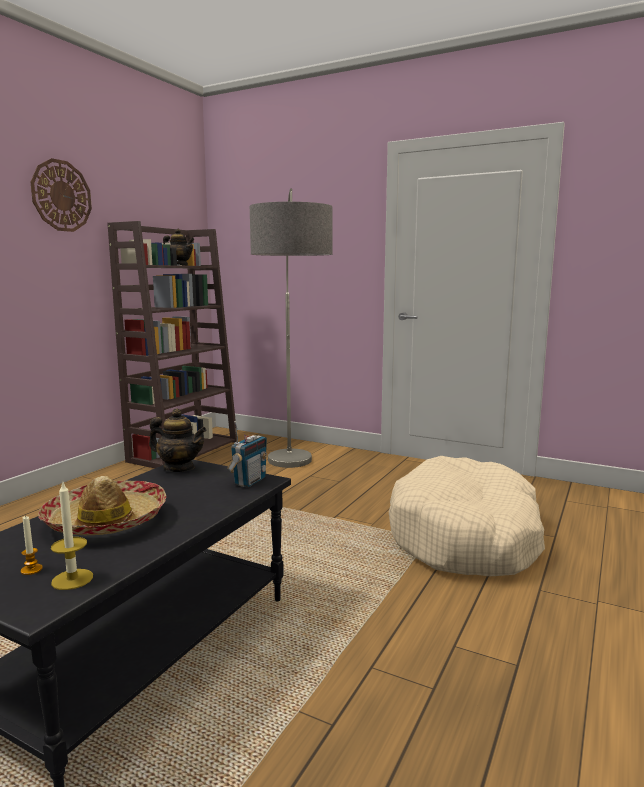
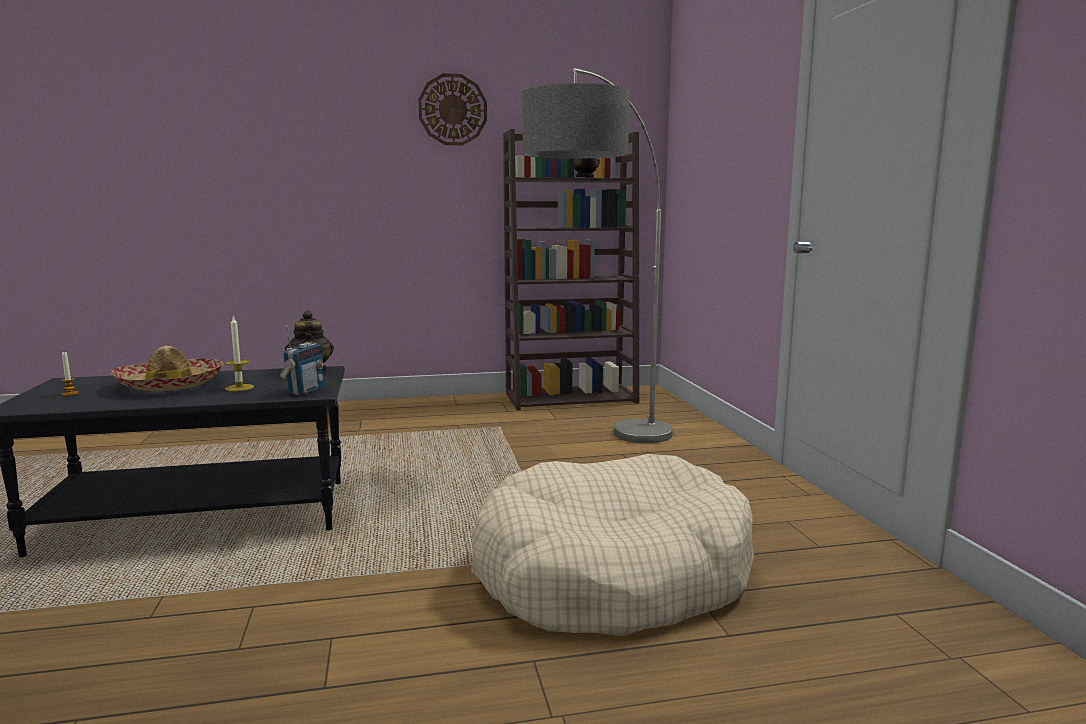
camera: 50 degrees right, 0 degrees up
candle [51,482,93,590] -> candle moved to [225,317,254,391]
radio [227,421,267,487] -> radio turned 60 degrees counterclockwise [280,325,324,395]

